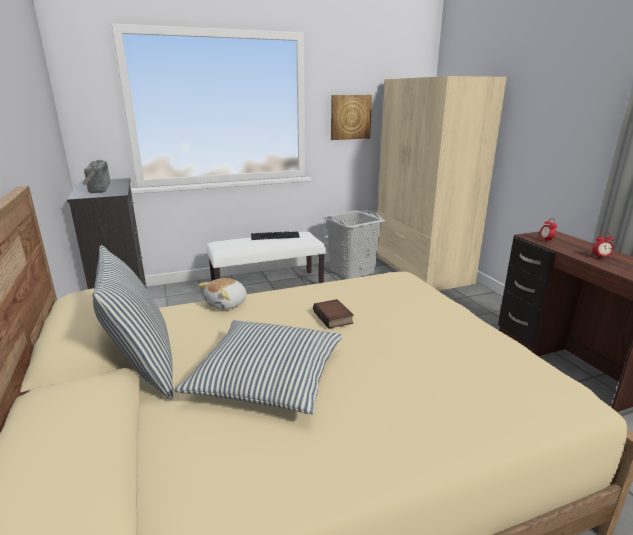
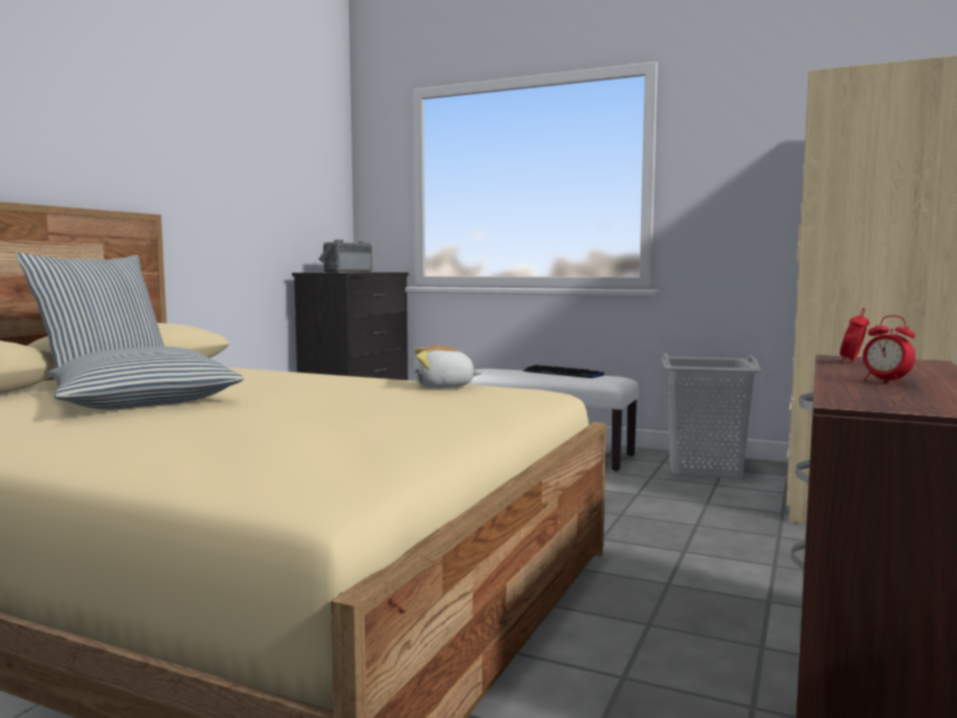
camera: 45 degrees right, 15 degrees down
plush toy [198,278,247,310] -> plush toy moved to [414,345,482,388]
book [313,299,354,329] -> none
picture [331,95,372,140] -> none

